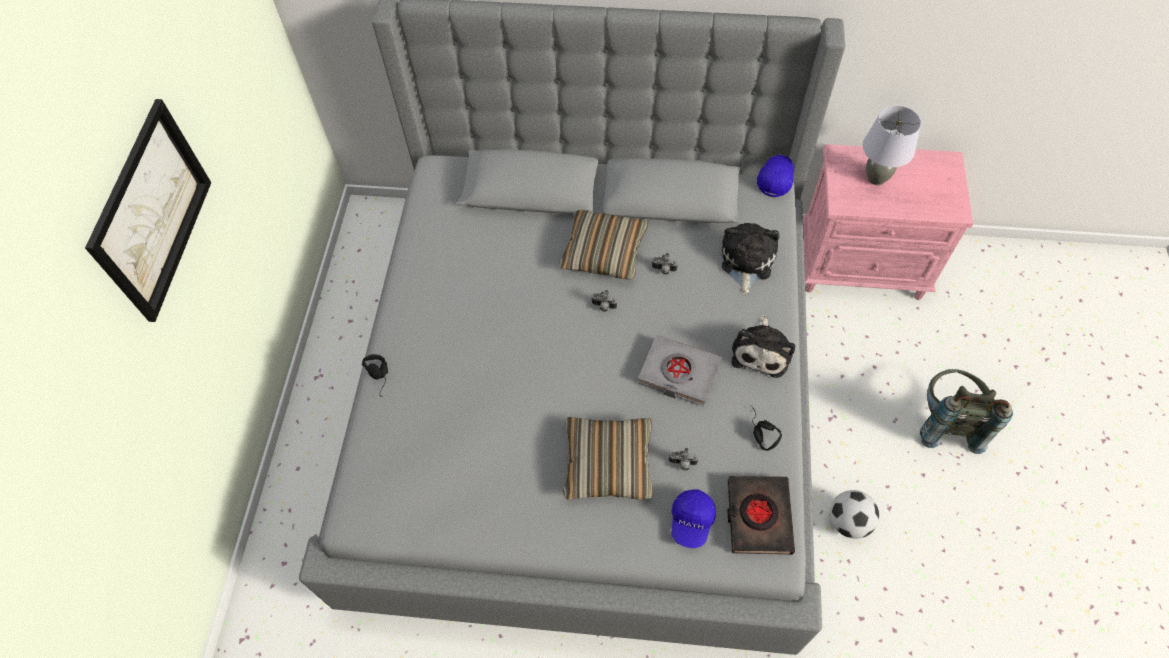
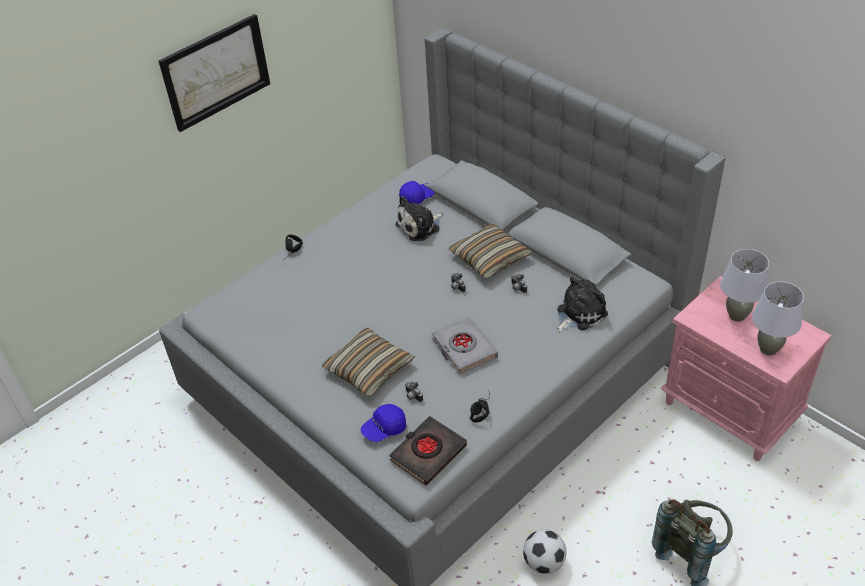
camera: 40 degrees right, 15 degrees down
plush toy [732,315,795,378] -> plush toy moved to [395,196,443,241]
blue cap [757,155,794,197] -> blue cap moved to [399,181,435,204]
none -> grey table lamp [752,281,804,355]

